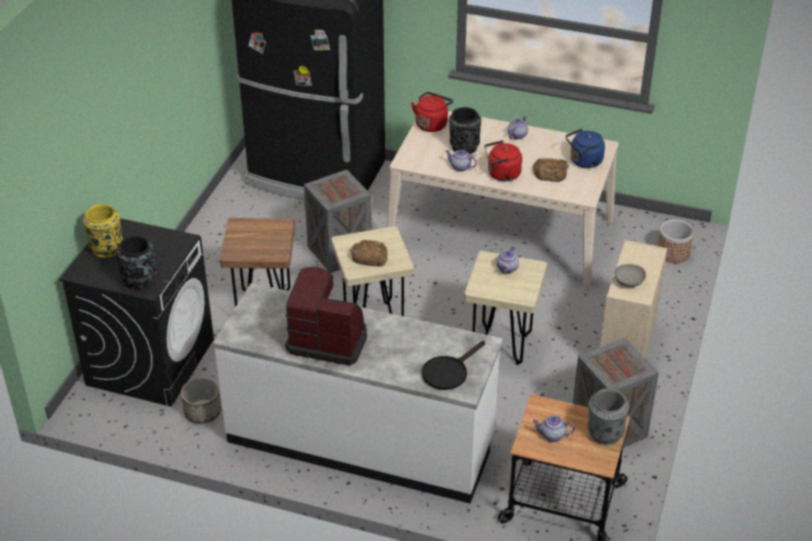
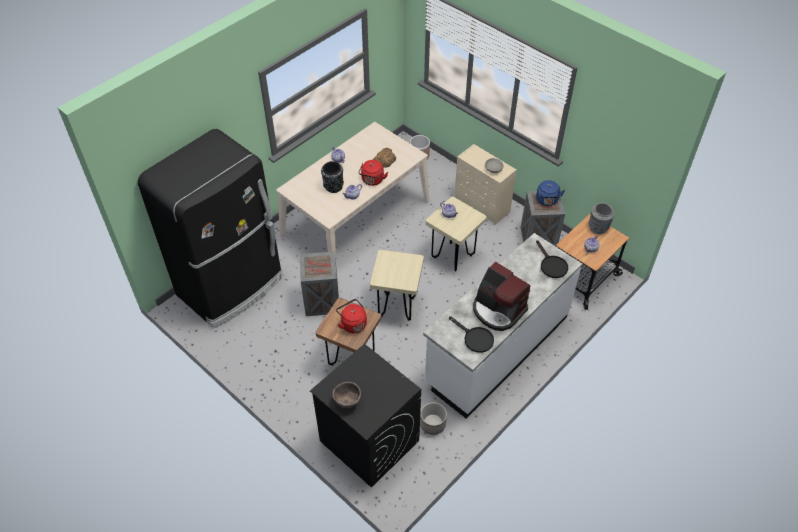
camera: 65 degrees left, 10 degrees up
yellow vase [83,204,123,258] -> brown bowl [333,382,361,408]
black vase [116,235,157,289] -> none
coffee machine [285,267,367,366] -> coffee machine turned 90 degrees counterclockwise [473,262,530,331]
bread [350,240,388,267] -> none
red kettle [411,92,453,132] -> red kettle moved to [336,299,367,333]
blue kettle [566,128,605,168] -> blue kettle moved to [536,180,565,206]
none -> black frying pan [449,316,494,353]

